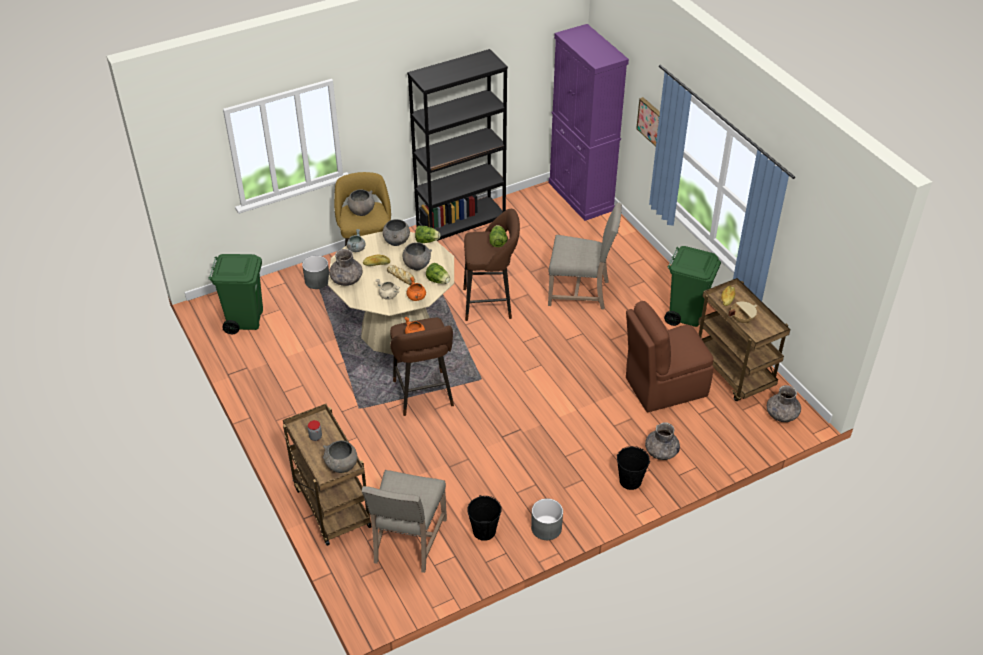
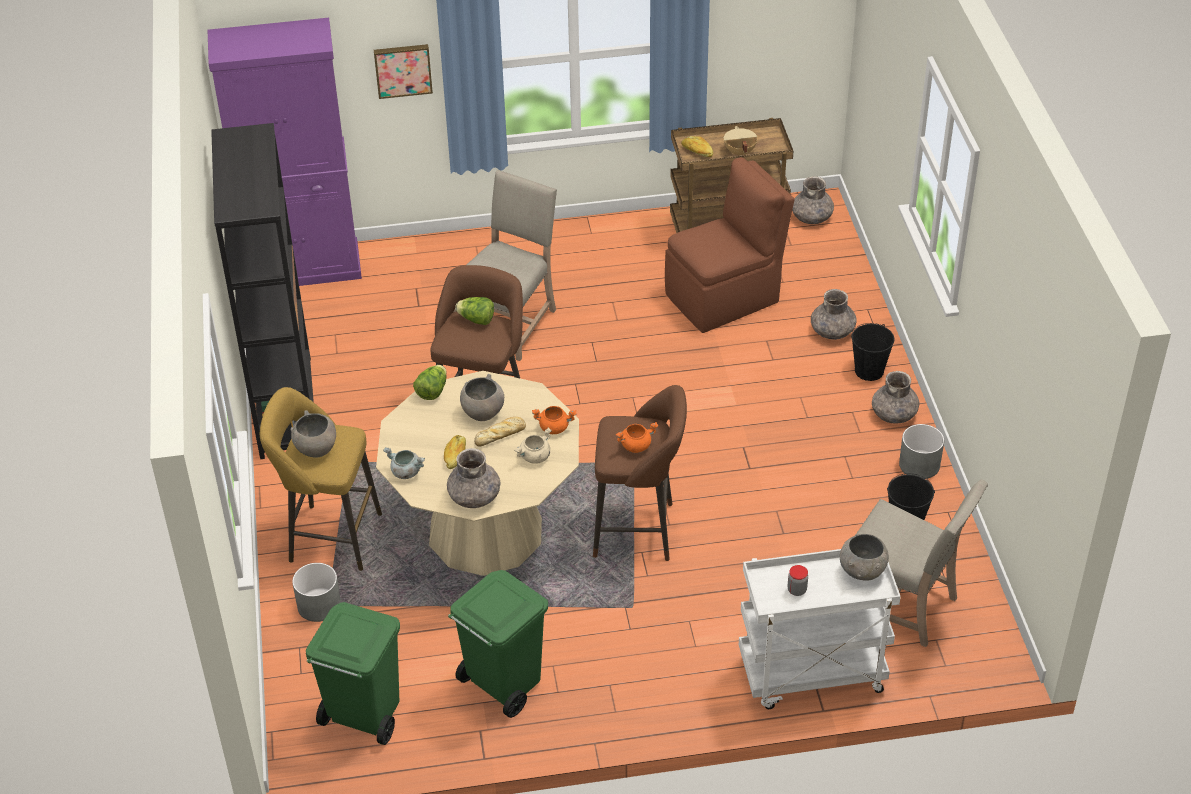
camera: 70 degrees left, 0 degrees up
brown cart [283,404,372,546] -> white cart [739,549,901,709]
grey bowl [383,219,410,246] -> none
lettuce [426,263,450,284] -> none
brown chair [626,301,714,412] -> brown chair turned 120 degrees counterclockwise [665,157,795,333]
green trash can [664,246,721,327] -> green trash can moved to [448,570,548,718]
none -> grey vase [872,371,919,423]

